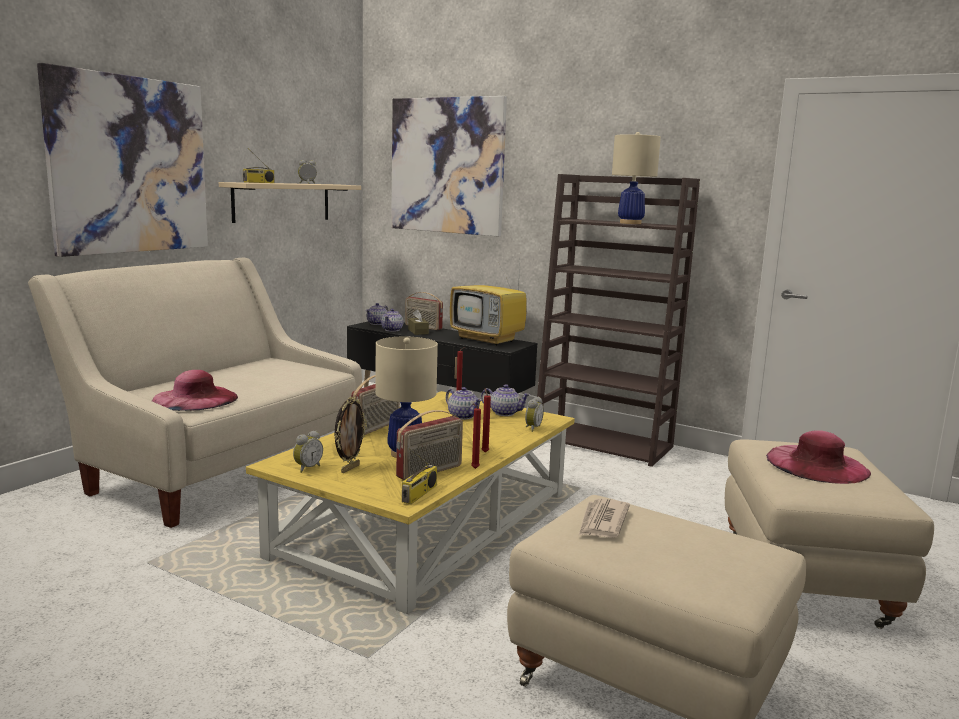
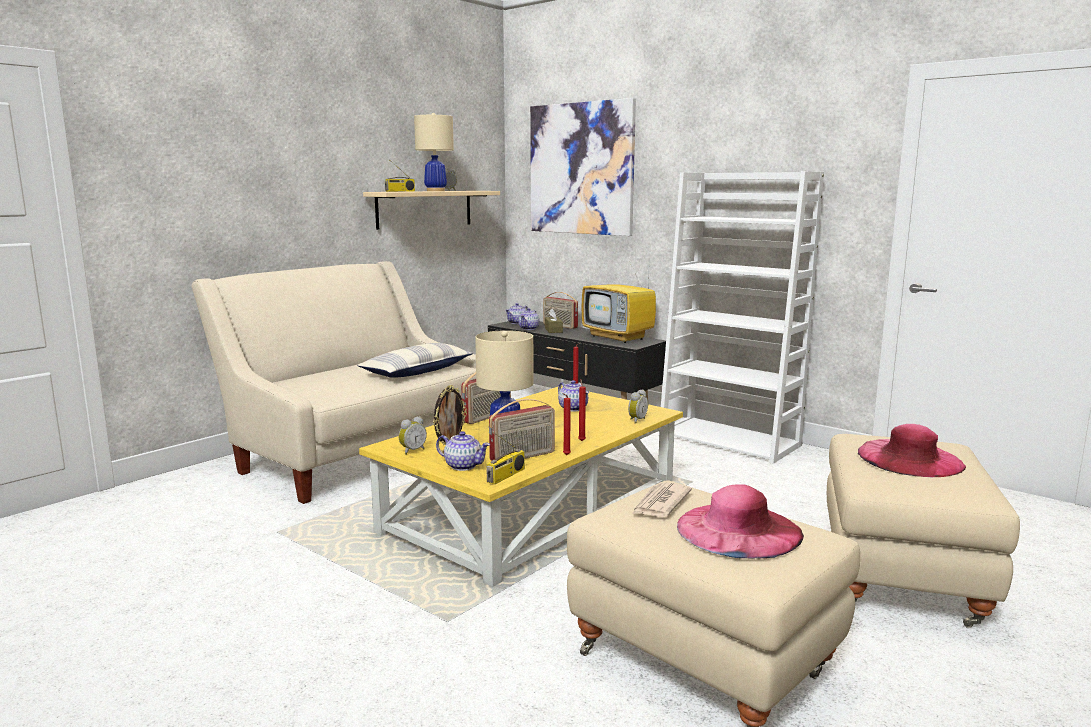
camera: 10 degrees right, 0 degrees up
picture [37,63,208,257] -> none
pink hat [152,370,238,411] -> pink hat moved to [677,485,804,558]
teapot [481,384,531,416] -> teapot moved to [436,431,490,471]
brown bookcase [537,174,700,467] -> white bookcase [658,171,824,464]
beige table lamp [612,132,661,224] -> beige table lamp moved to [414,113,454,191]
none -> pillow [357,343,473,378]

